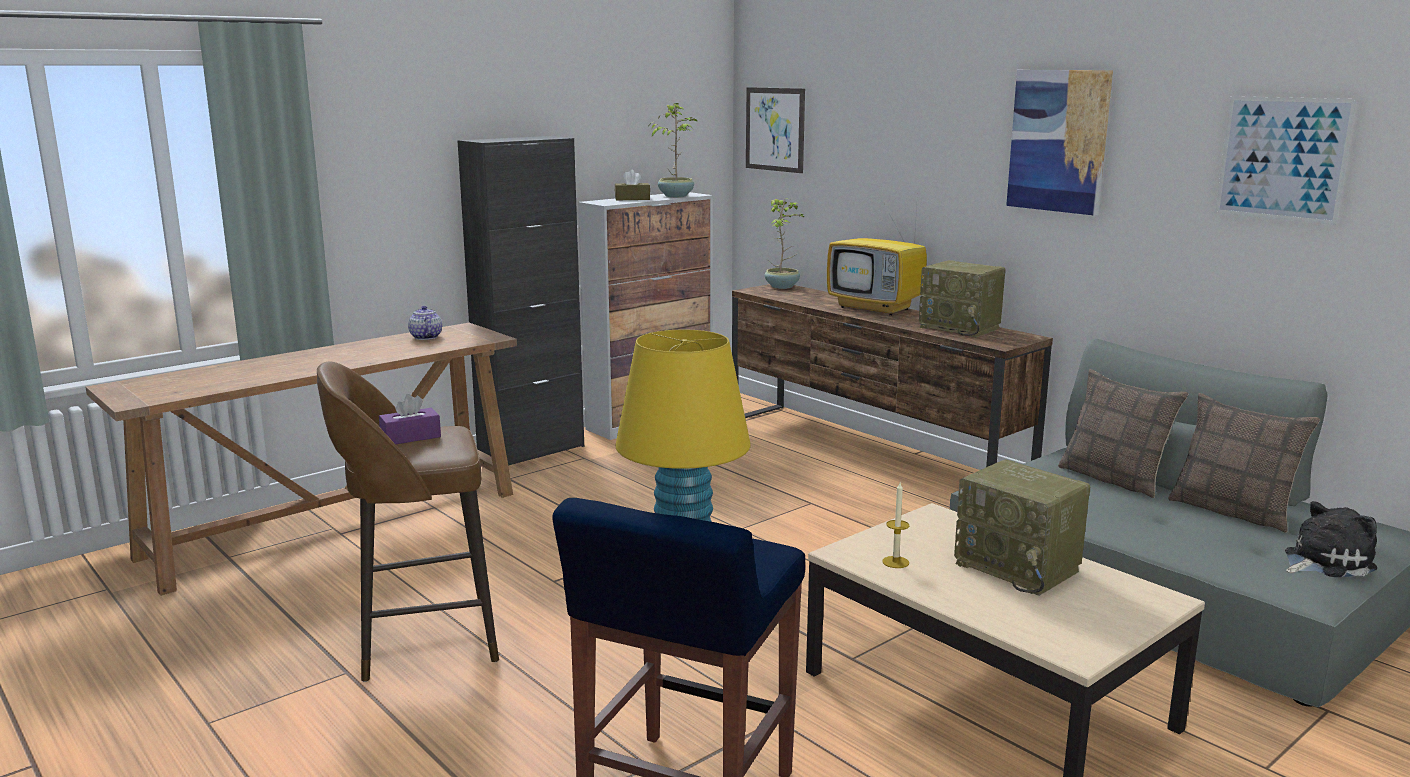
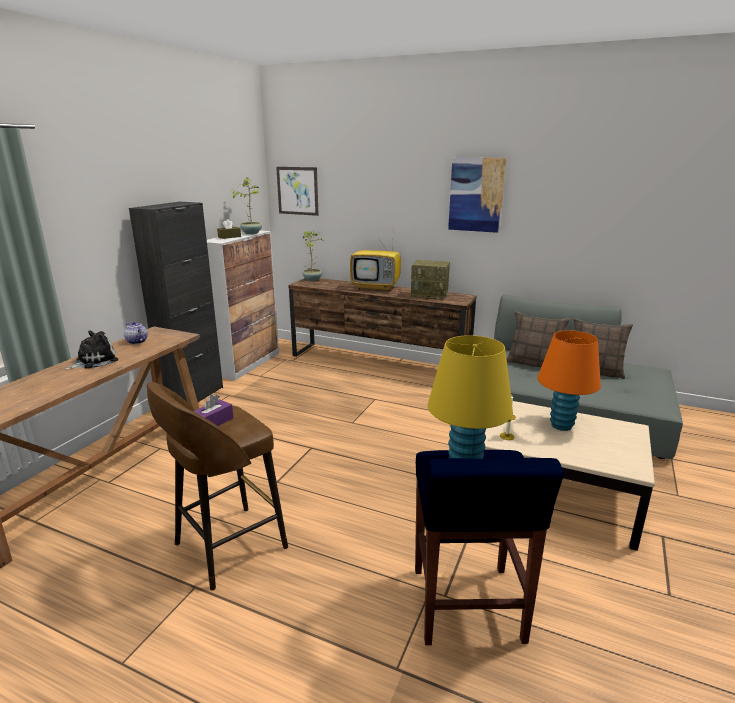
camera: 25 degrees left, 5 degrees up
radio [954,459,1090,596] -> orange table lamp [538,330,601,431]
picture [1215,96,1357,225] -> none
plush toy [1285,501,1377,577] -> plush toy moved to [64,330,118,370]

